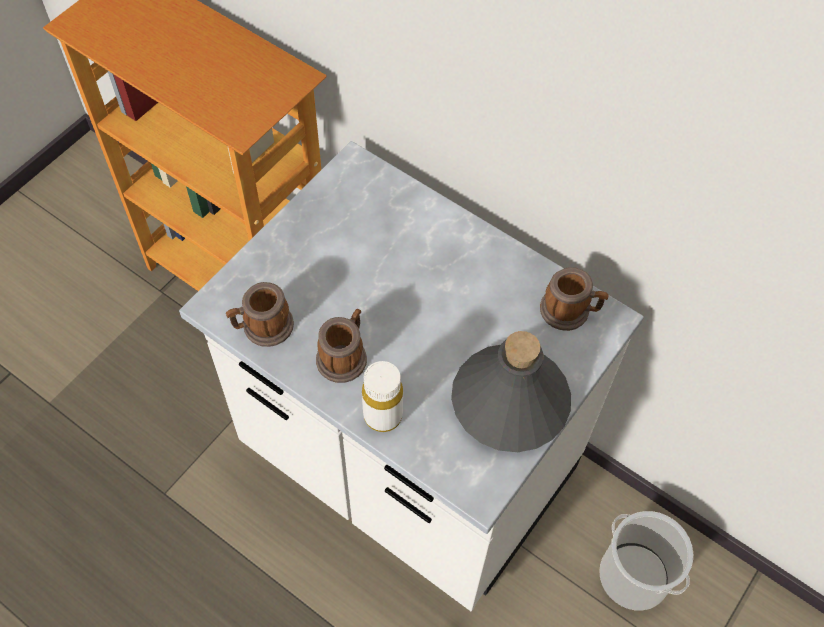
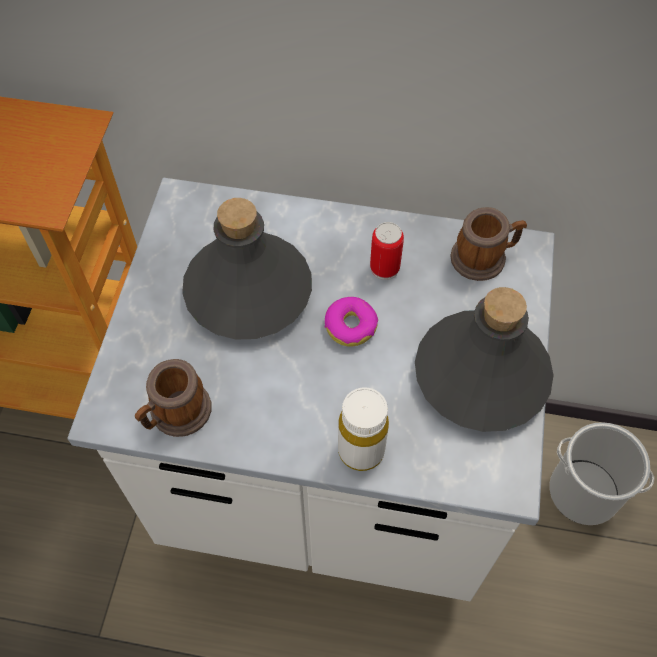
camera: 25 degrees left, 0 degrees up
mug [316,309,367,383] -> none
none -> grey bottle [182,198,312,340]
none -> donut [325,297,378,347]
none -> can [370,222,404,280]

